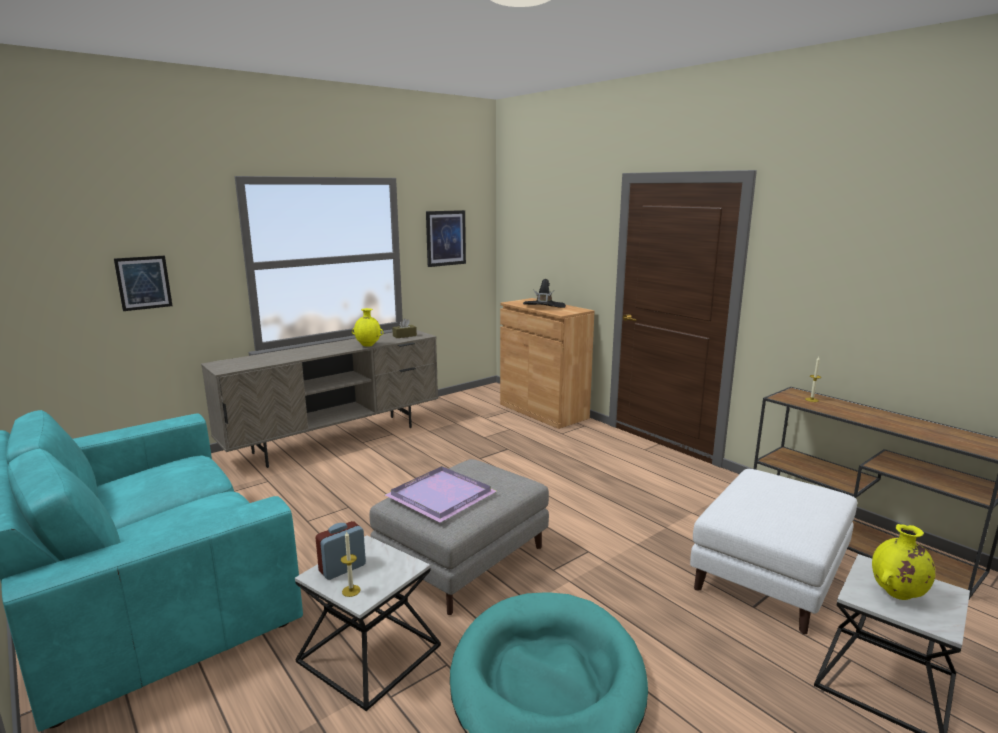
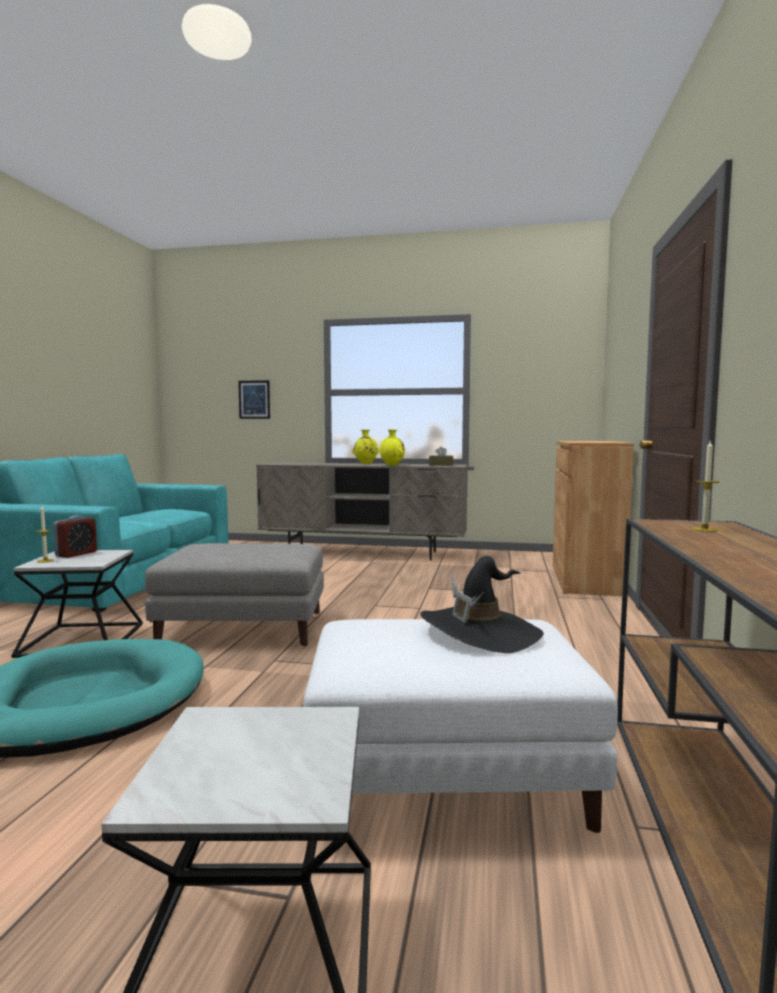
camera: 50 degrees right, 10 degrees down
alarm clock [315,521,366,580] -> alarm clock turned 105 degrees clockwise [53,515,97,558]
purple tray [385,466,497,522] -> none
picture [426,210,466,267] -> none
black hat [523,279,566,308] -> black hat moved to [420,556,544,653]
yellow vase [872,524,935,600] -> yellow vase moved to [352,430,380,464]

